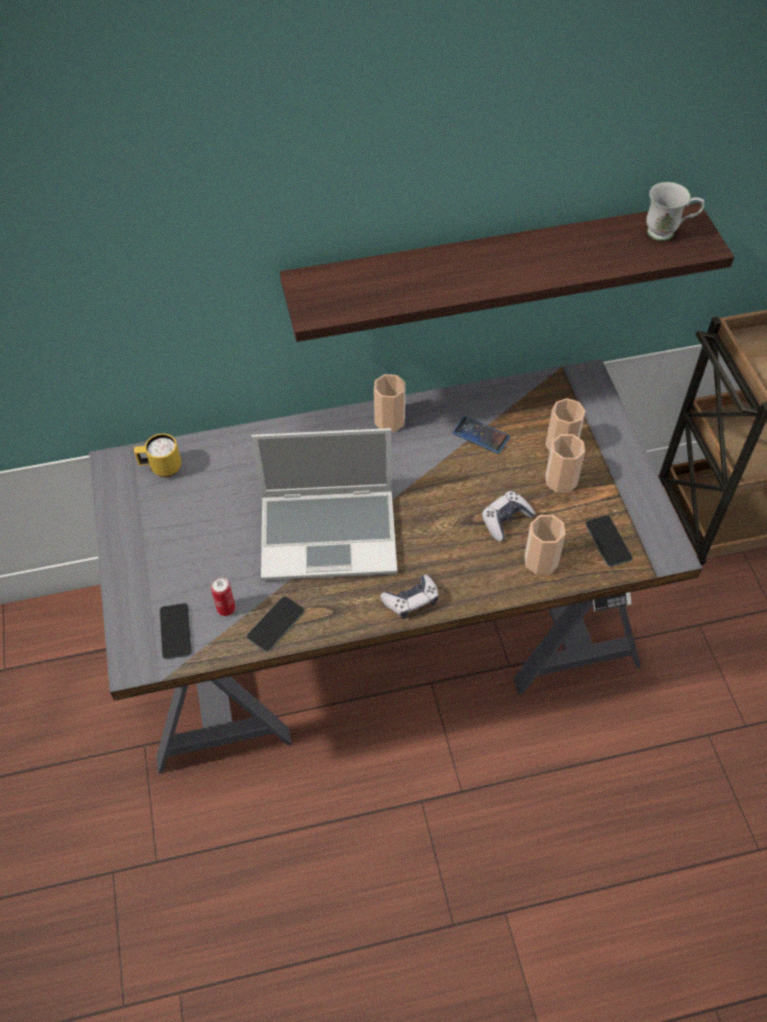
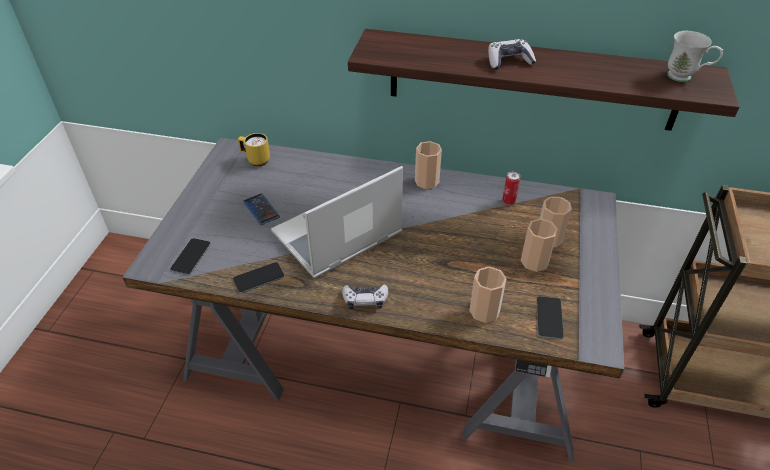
camera: 25 degrees right, 10 degrees down
can [211,577,235,616] -> can moved to [502,171,520,205]
laptop [252,428,397,581] -> laptop turned 120 degrees clockwise [271,166,403,279]
phone [452,416,510,454] -> phone moved to [243,193,280,225]
game controller [482,491,536,542] -> game controller moved to [488,39,536,70]

